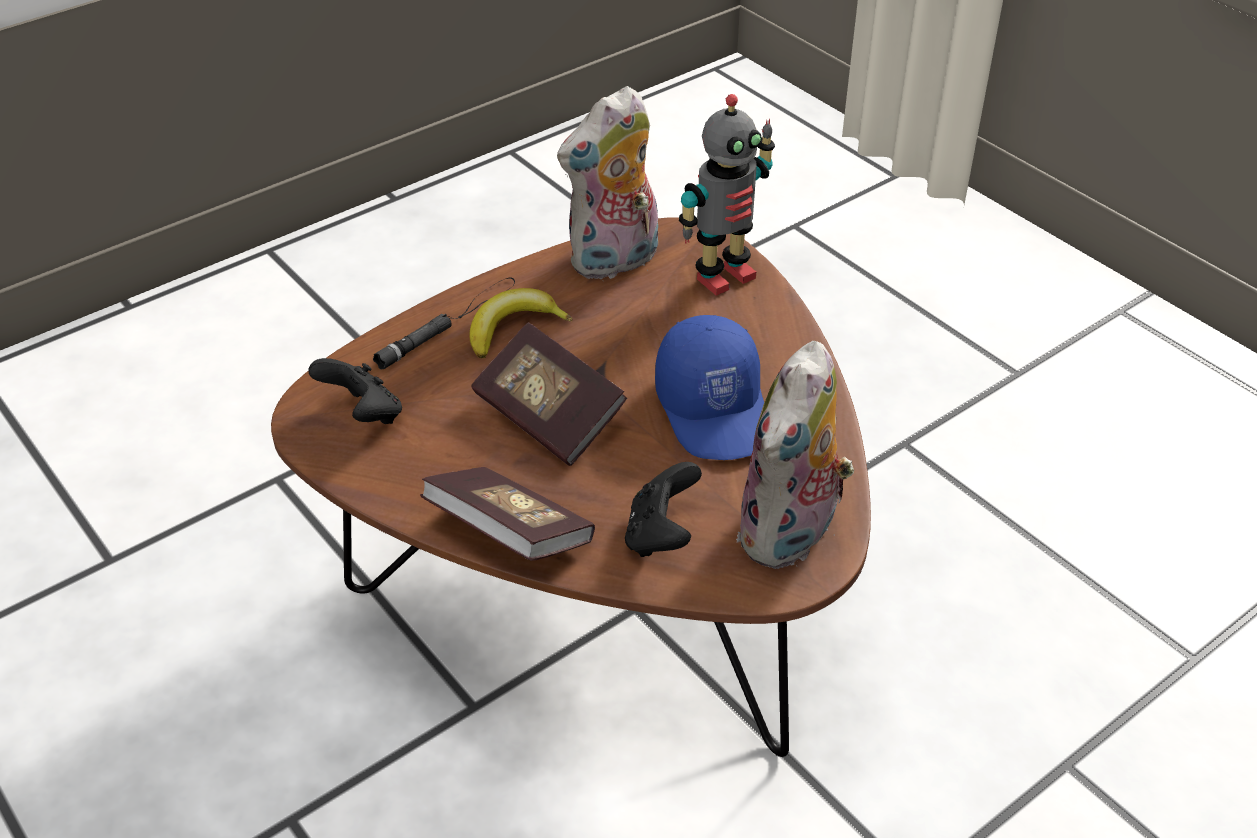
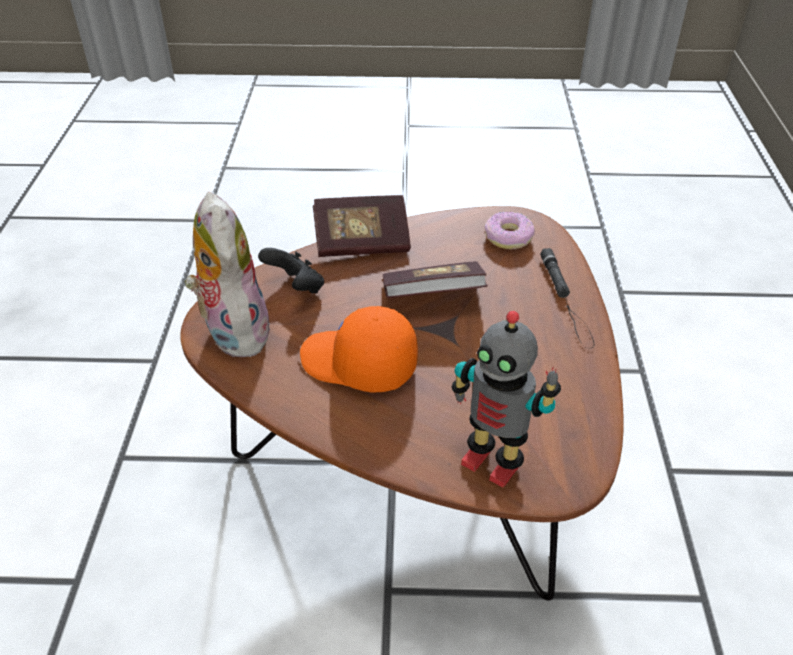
camera: 130 degrees right, 0 degrees up
black game controller [308,358,402,424] -> donut [485,212,535,249]
banana [469,288,573,358] -> none
plush toy [557,86,658,279] -> none
blue cap [655,315,764,460] -> orange cap [300,306,418,393]
toy robot [679,94,775,296] -> toy robot turned 60 degrees counterclockwise [452,311,561,488]

